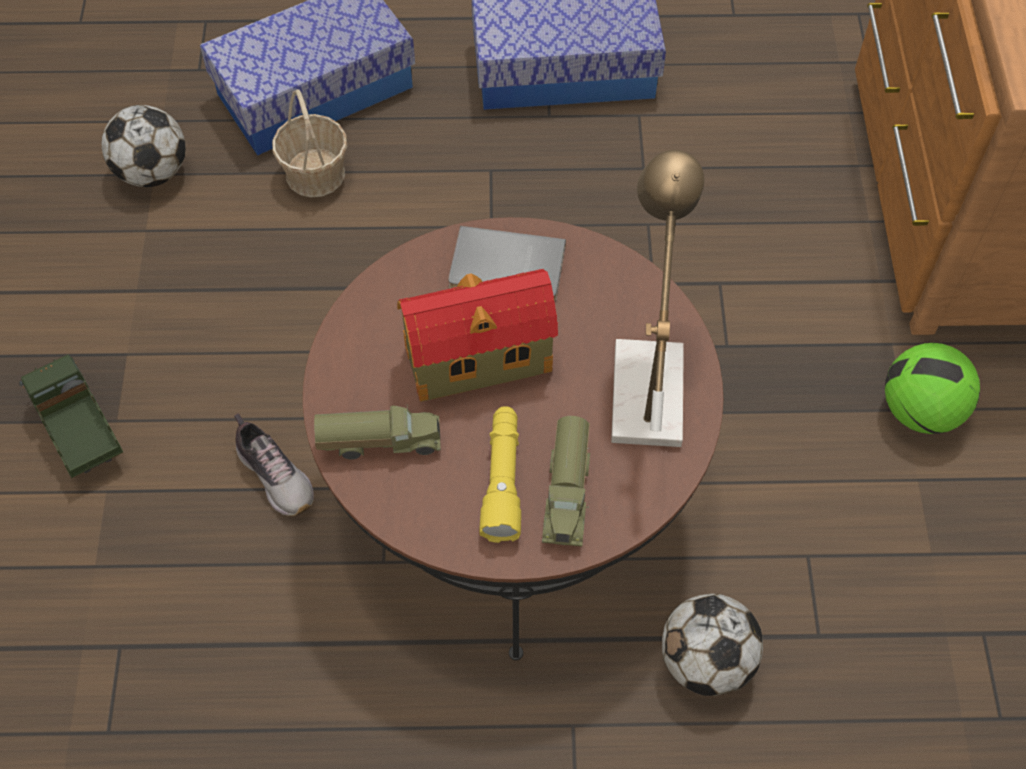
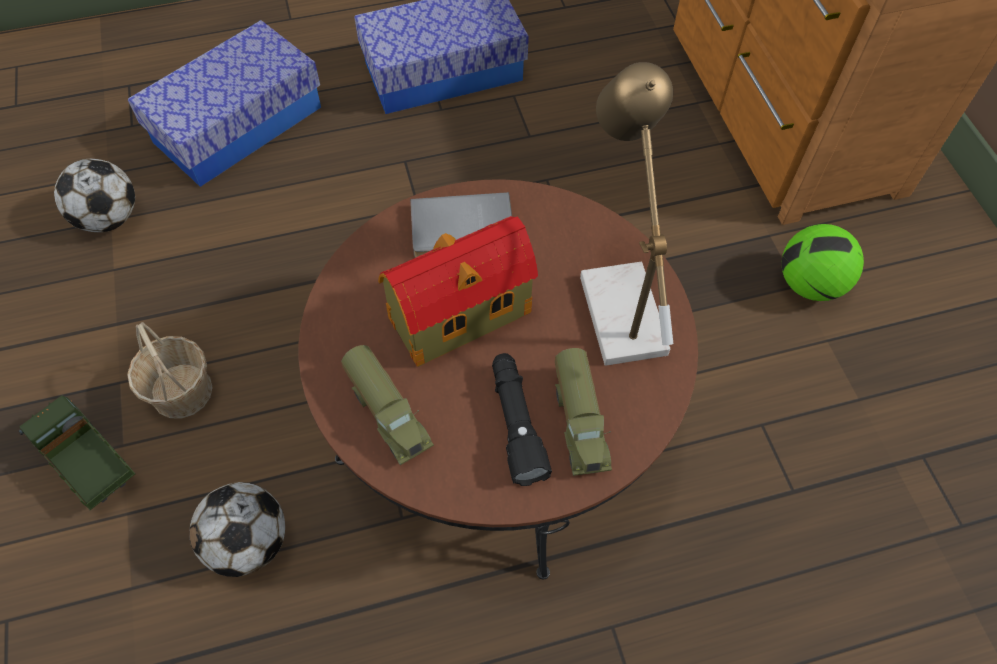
camera: 15 degrees left, 0 degrees up
shoe [234,413,314,516] -> none
basket [272,89,347,197] -> basket moved to [127,322,213,419]
toy truck [314,406,441,459] -> toy truck turned 75 degrees clockwise [341,345,434,465]
yellow flashlight [479,406,521,543] -> black flashlight [492,353,552,486]
football [662,594,763,696] -> football moved to [189,482,285,577]

